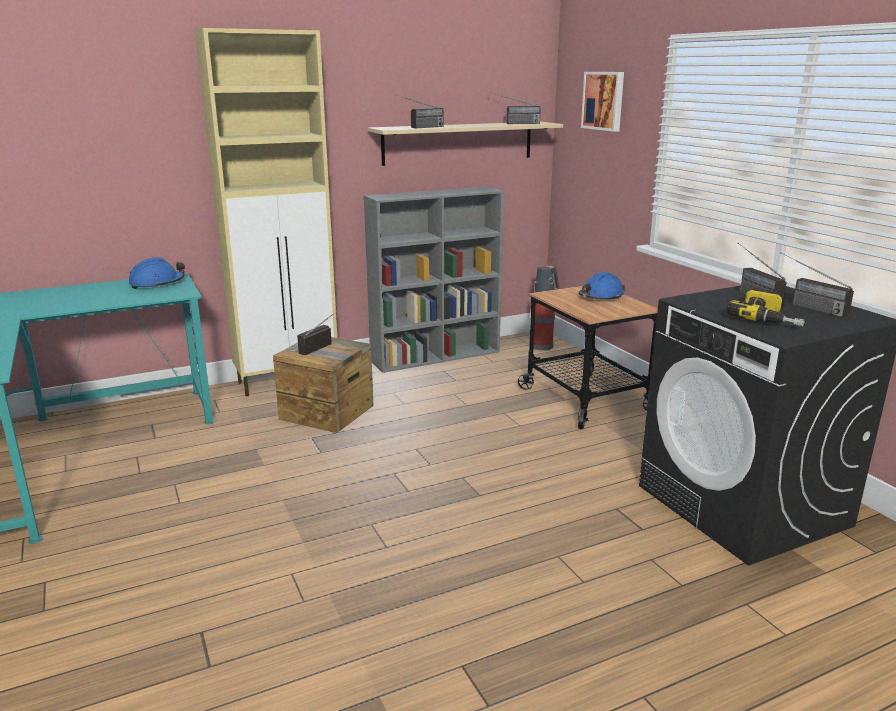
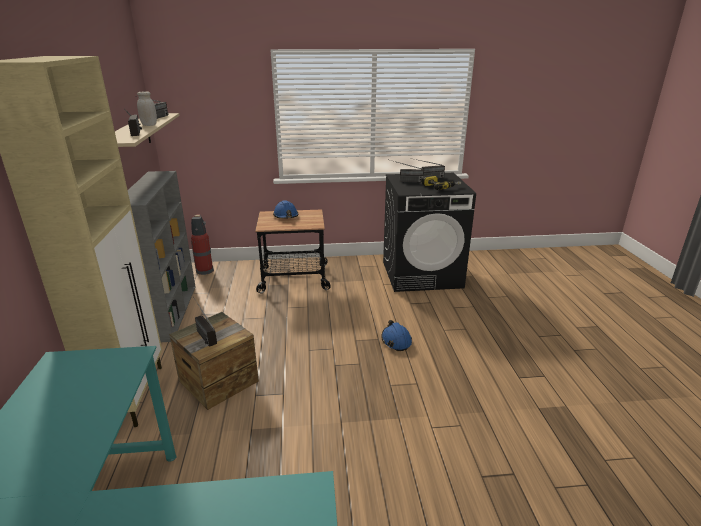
camera: 70 degrees left, 5 degrees up
blue hard hat [129,257,185,289] -> blue hard hat moved to [381,320,412,351]
picture [581,72,624,132] -> none
none -> white jar [137,91,157,126]

